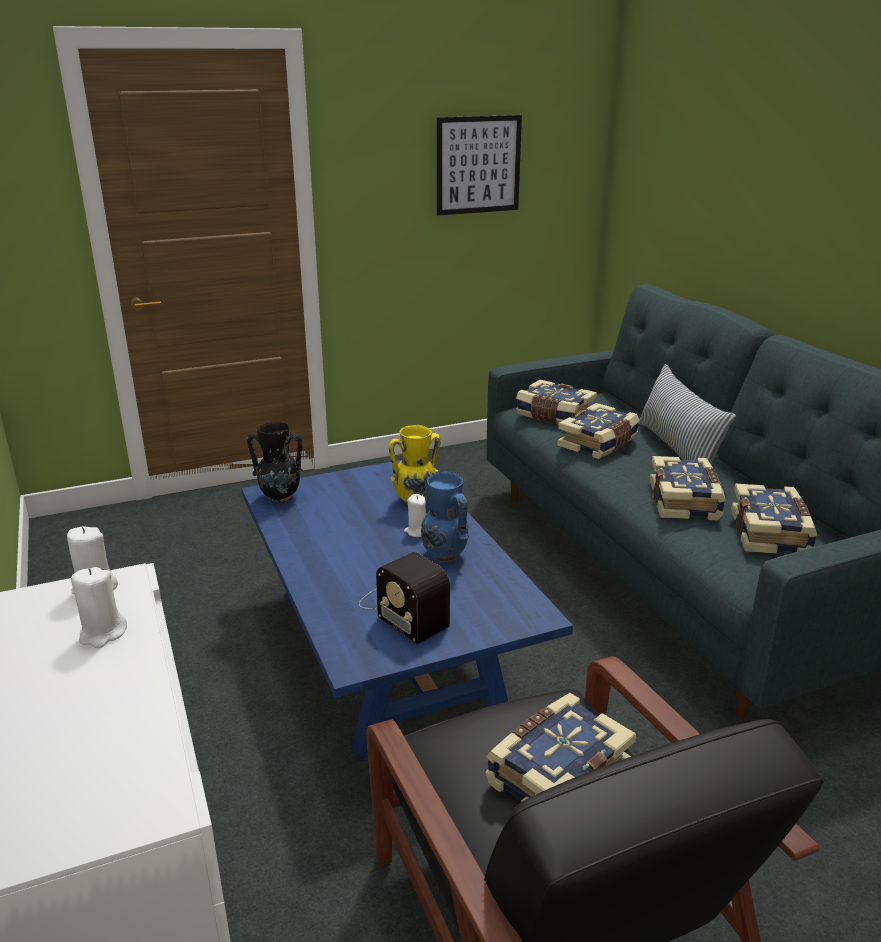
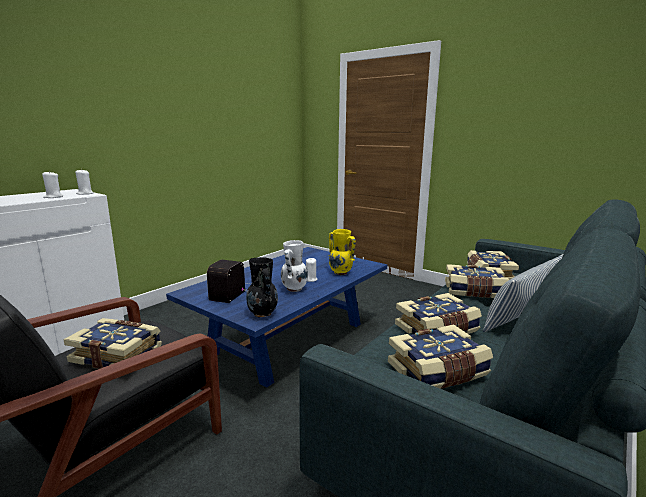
camera: 60 degrees right, 10 degrees down
black vase [247,422,304,502] -> black vase moved to [246,257,278,317]
blue vase [421,472,469,562] -> white vase [281,240,308,292]
picture [437,115,522,215] -> none

